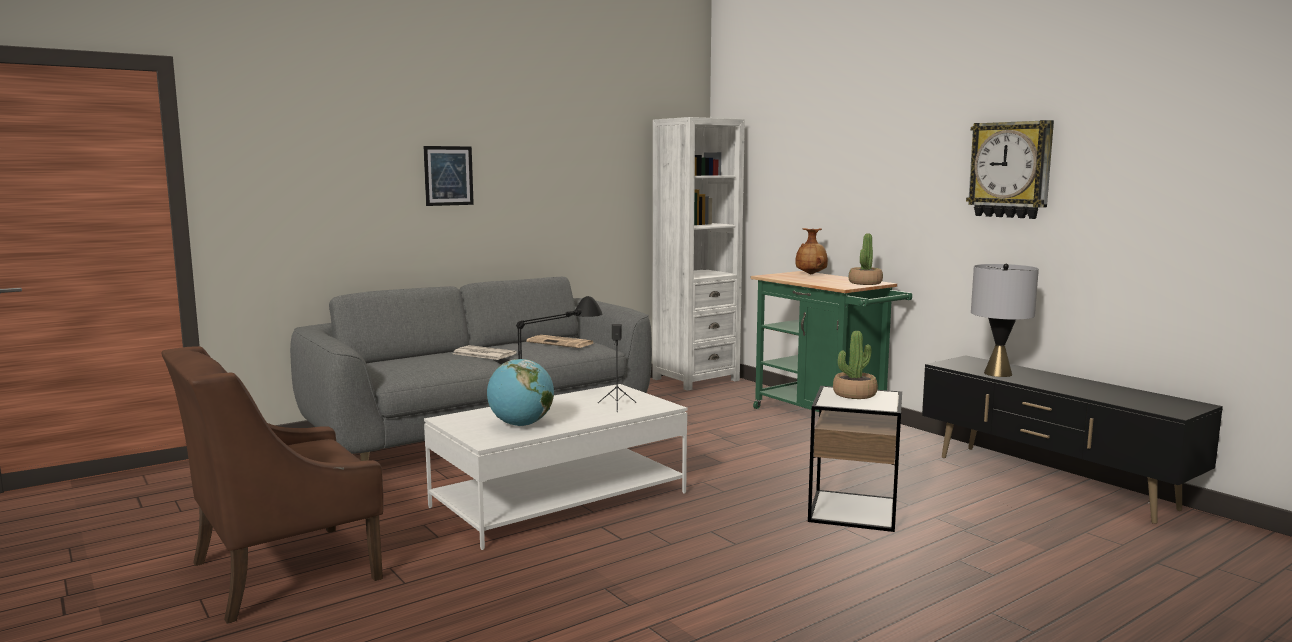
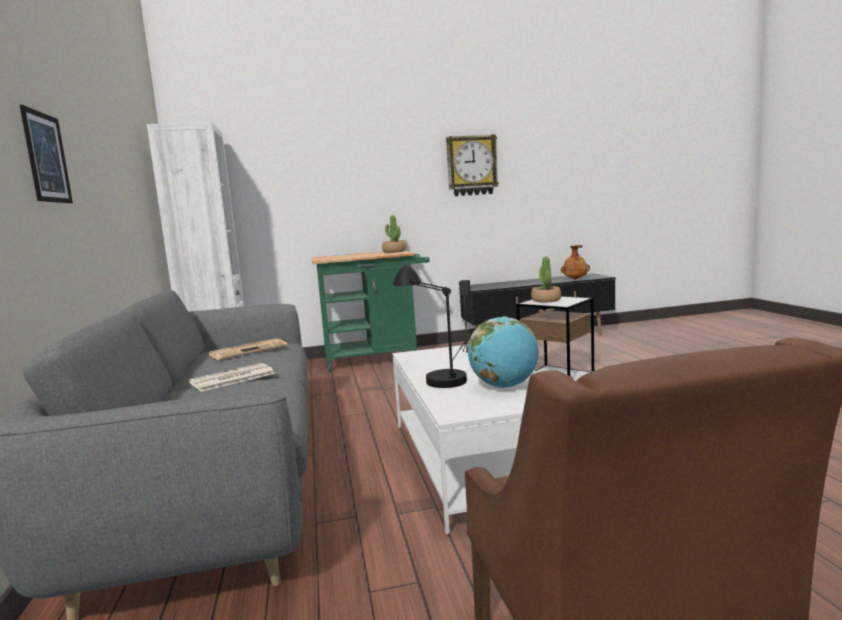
camera: 65 degrees left, 0 degrees up
brown vase [795,228,828,274] -> brown vase moved to [561,245,590,279]
grey table lamp [971,263,1039,377] -> none

